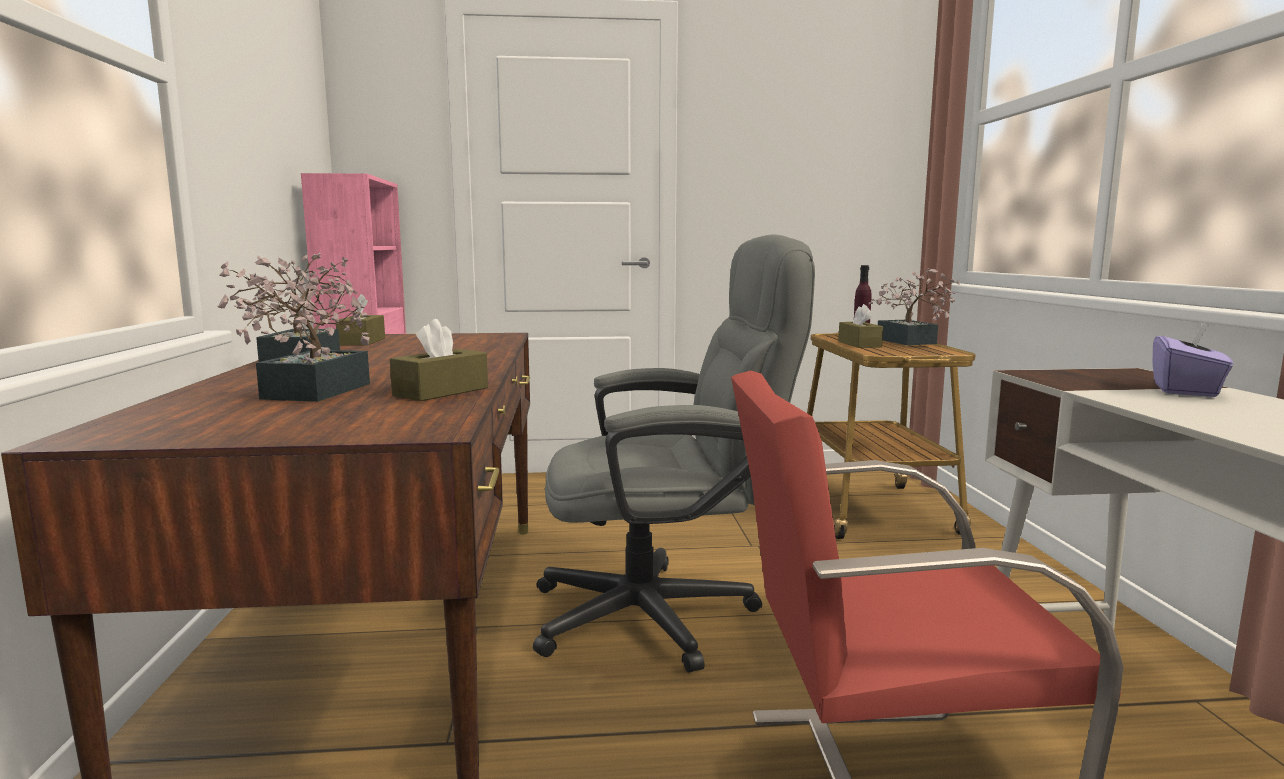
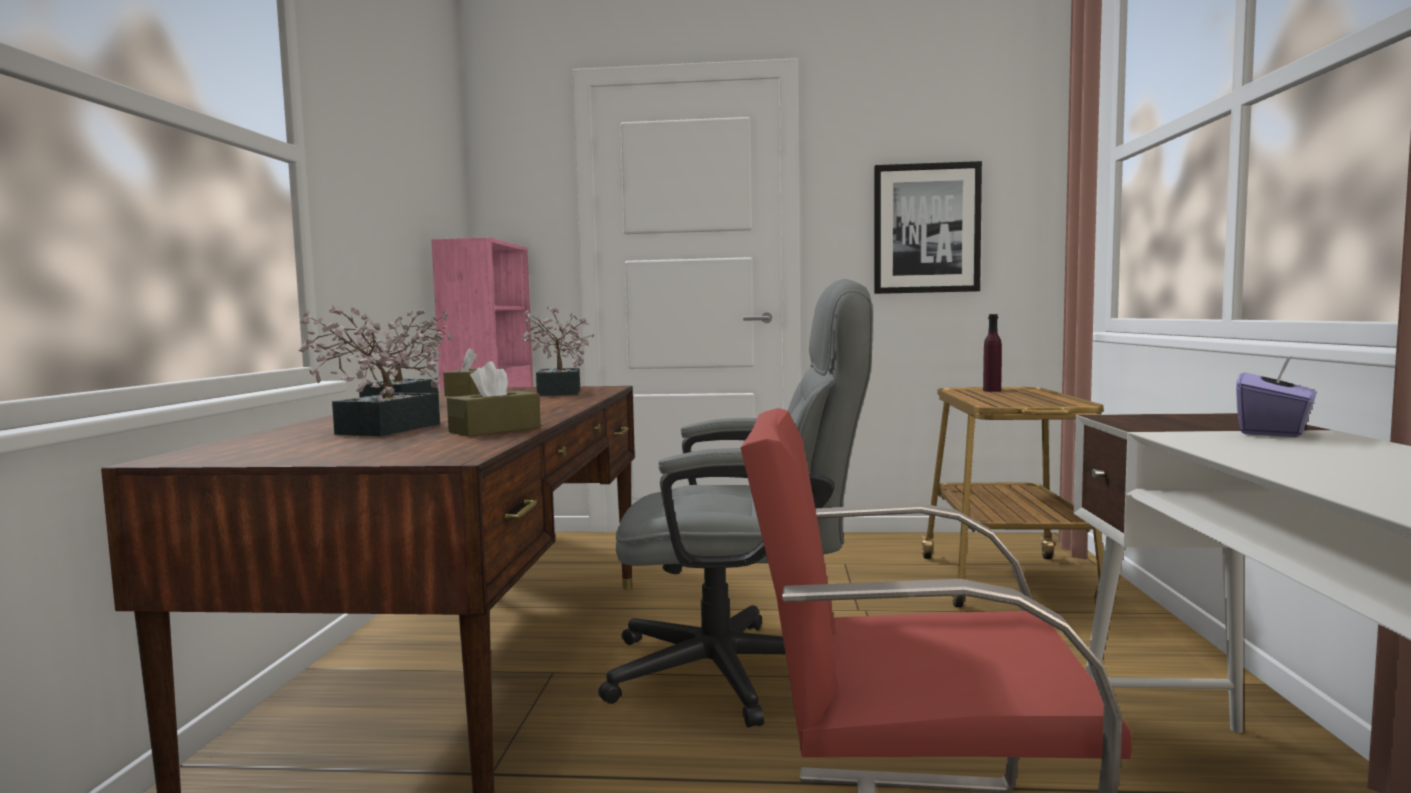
camera: 10 degrees right, 5 degrees down
brown tissue box [838,304,883,348] -> none
potted plant [869,268,960,345] -> potted plant moved to [522,307,595,396]
none -> picture [874,161,982,294]

